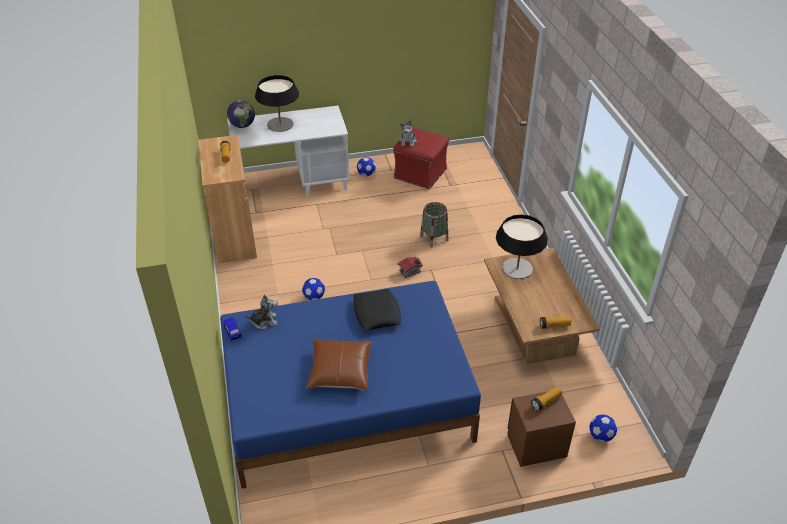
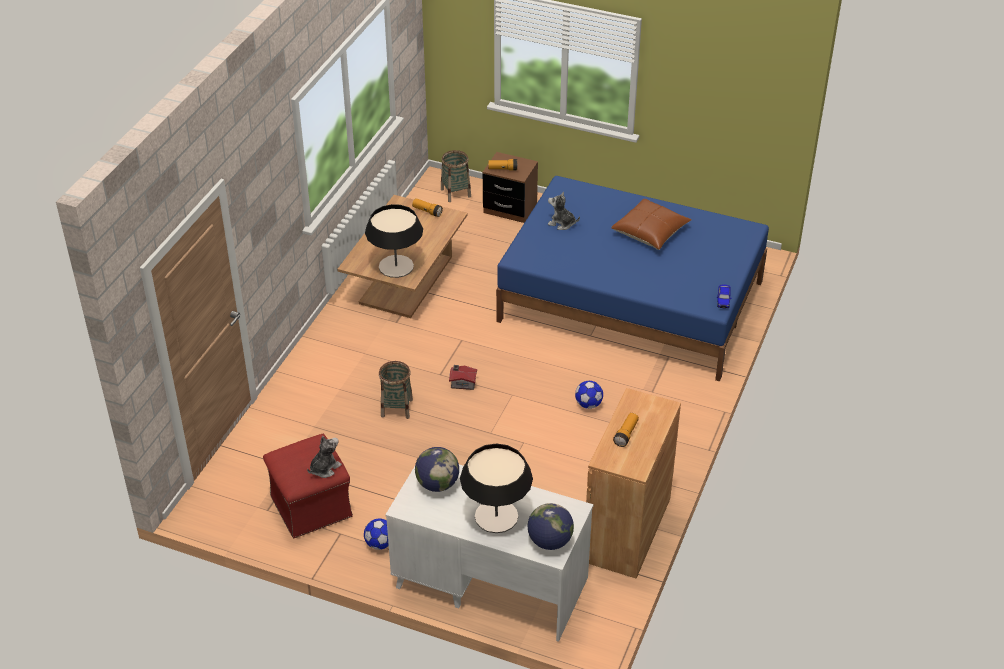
camera: 145 degrees left, 0 degrees up
plush toy [245,294,278,329] -> plush toy moved to [548,192,580,230]
black pillow [354,289,401,331] -> none
football [589,415,617,442] -> basket [441,150,471,202]
none -> globe [415,447,459,492]

